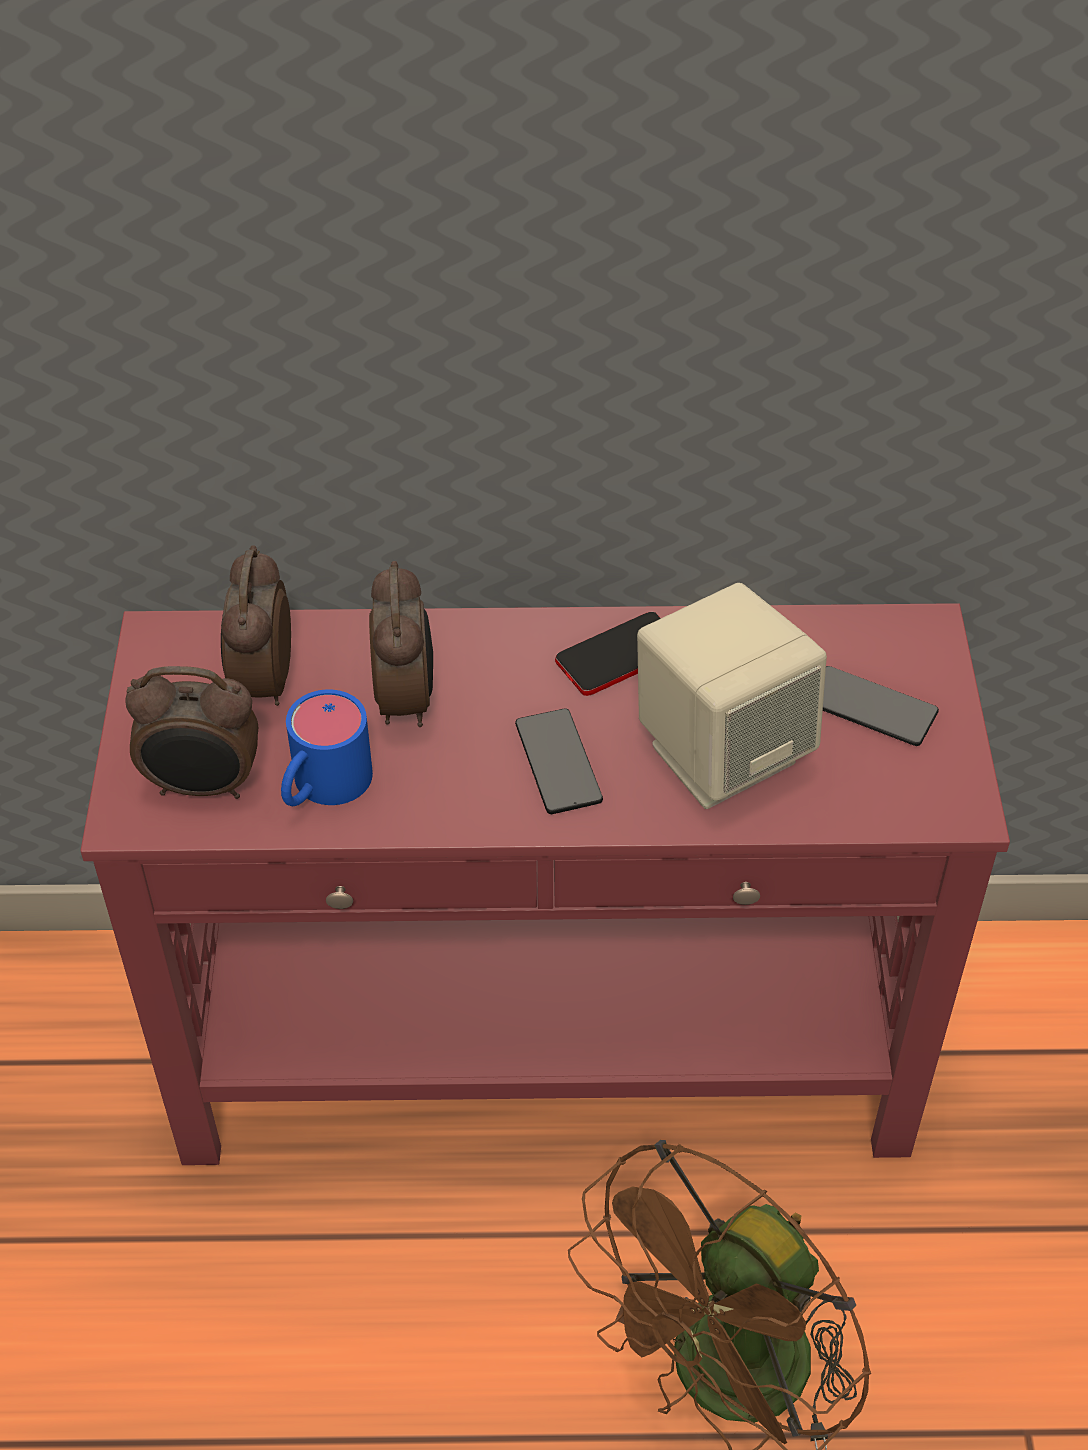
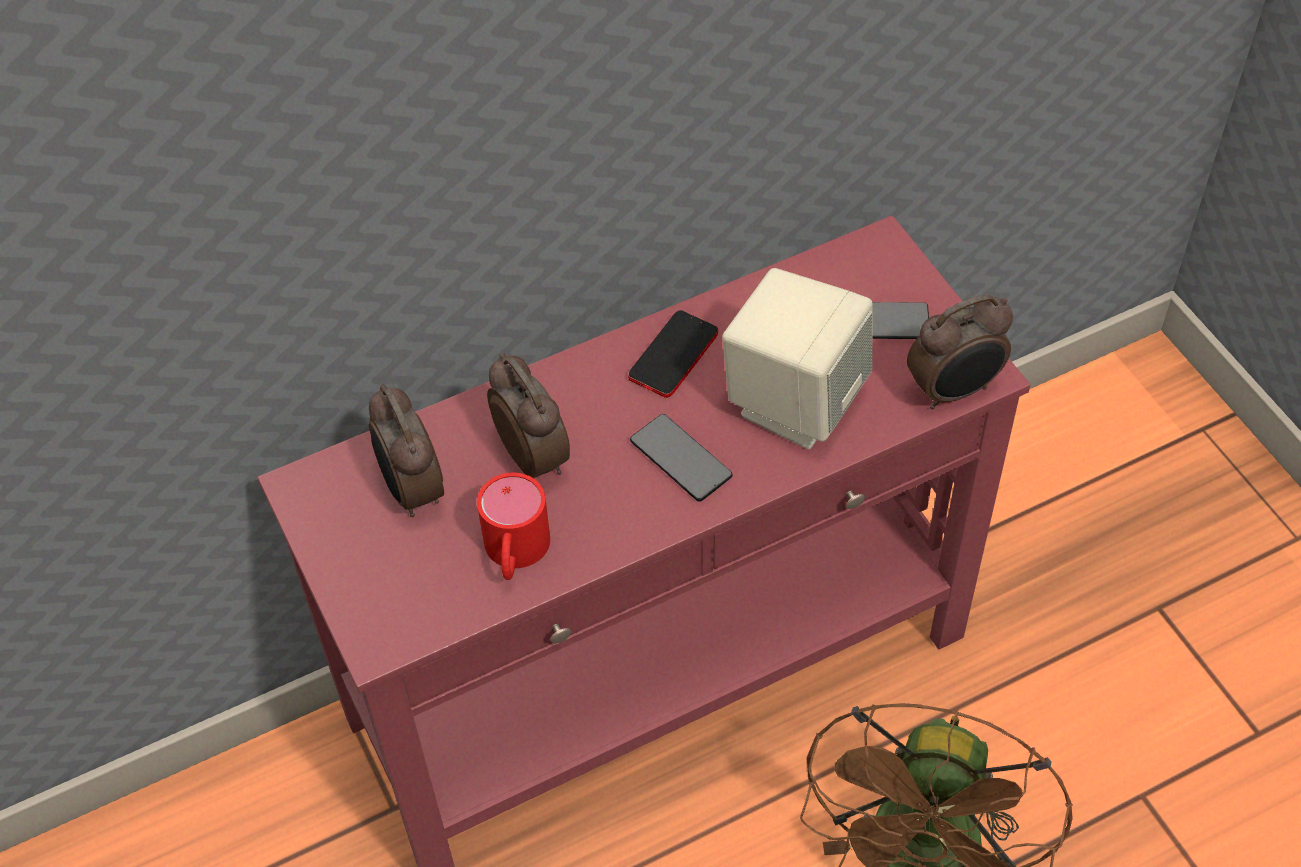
camera: 25 degrees left, 5 degrees up
alarm clock [125,666,258,799] -> alarm clock moved to [907,294,1013,409]
blue mug [281,689,373,806] -> red mug [477,473,550,580]

